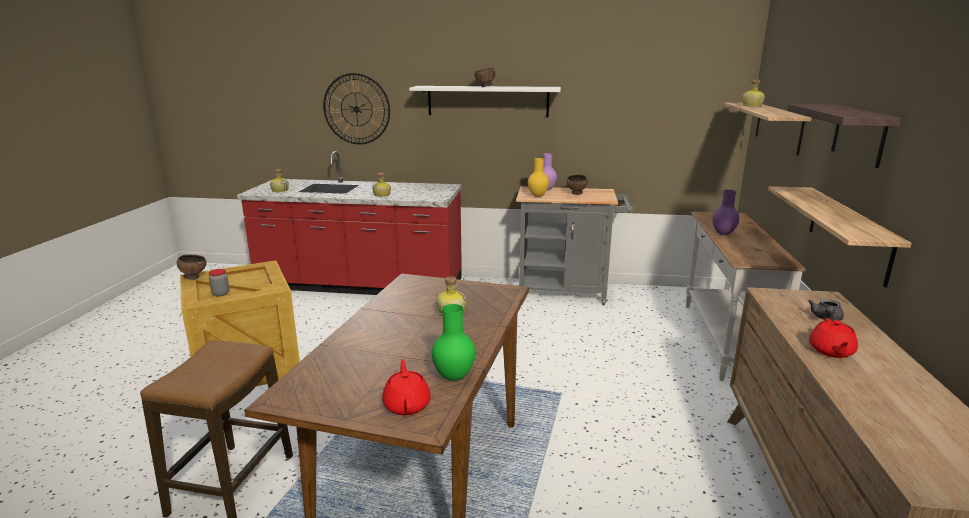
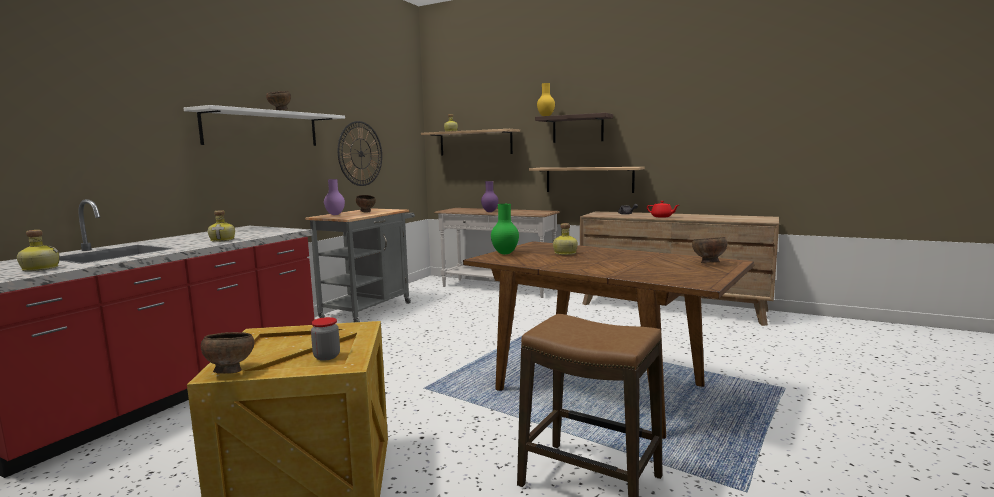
camera: 70 degrees left, 10 degrees down
wall clock [323,73,390,144] -> wall clock moved to [338,121,382,186]
red teapot [382,360,431,416] -> brown bowl [692,237,727,263]
green vase [432,304,475,381] -> green vase moved to [491,204,519,254]
yellow vase [528,158,549,197] -> yellow vase moved to [537,83,555,116]

